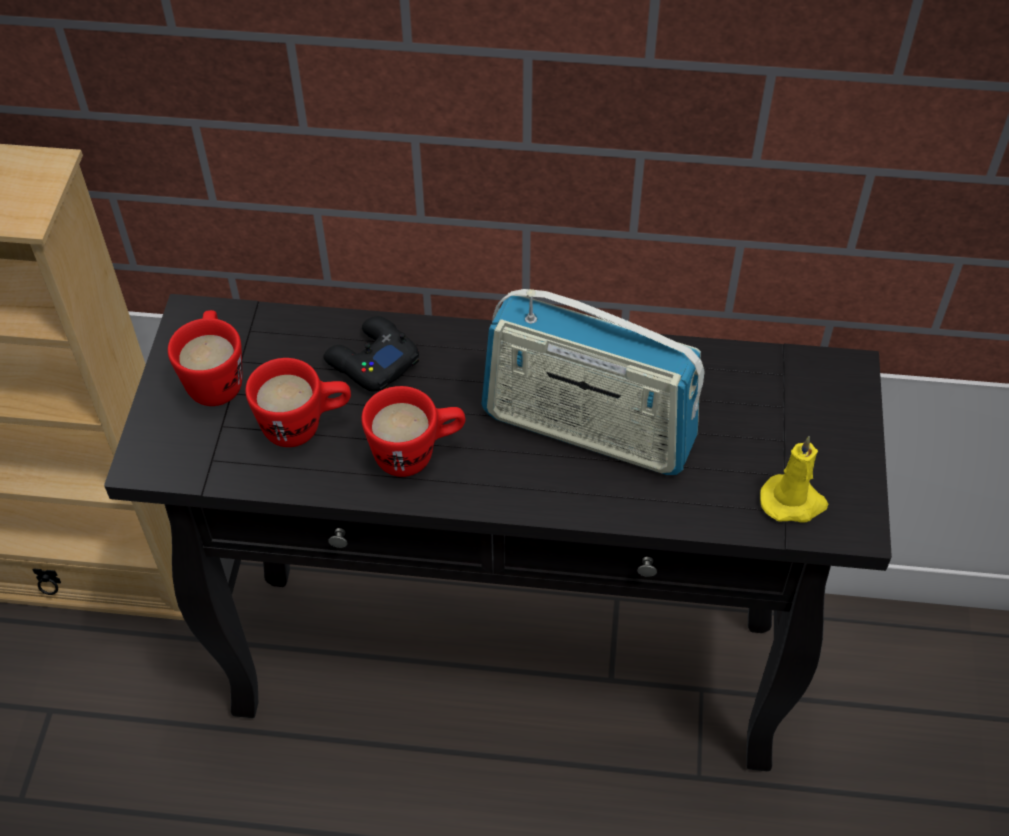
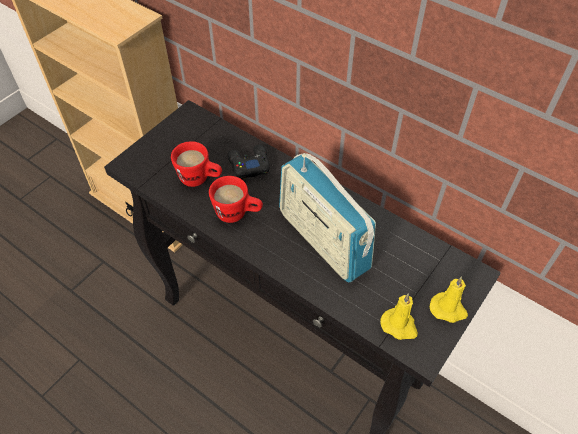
camera: 30 degrees right, 0 degrees up
red mug [168,310,242,406] -> none
none -> yellow candle [430,276,468,323]

